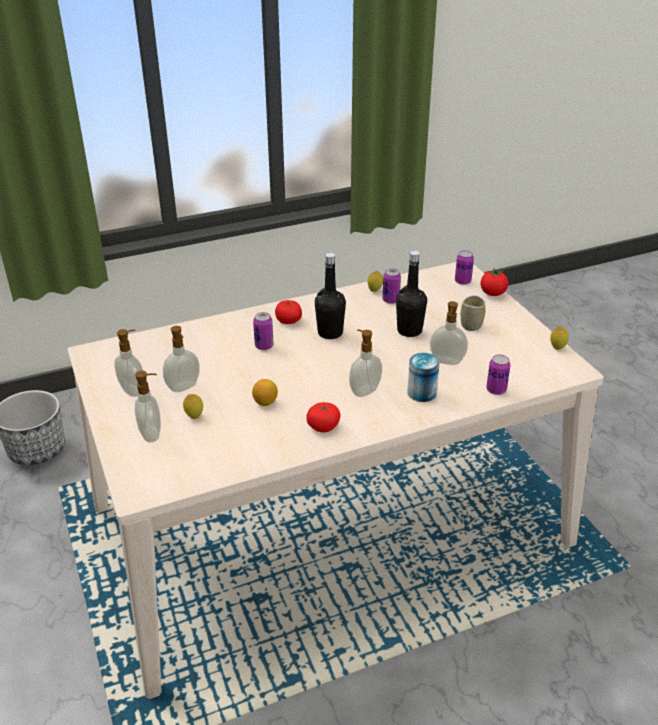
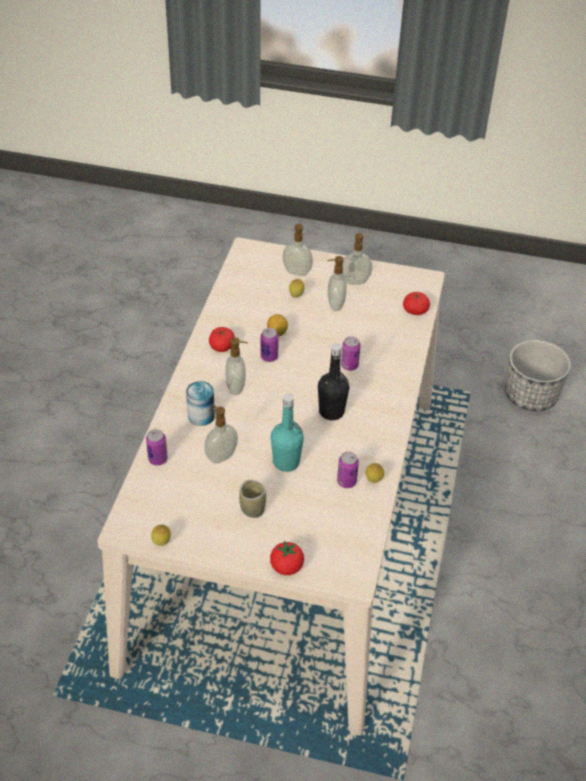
camera: 125 degrees right, 10 degrees up
tomato [275,300,302,324] -> tomato moved to [403,292,430,315]
black bottle [396,251,427,337] -> turquoise bottle [271,394,304,472]
can [455,250,474,285] -> can moved to [261,328,279,362]

